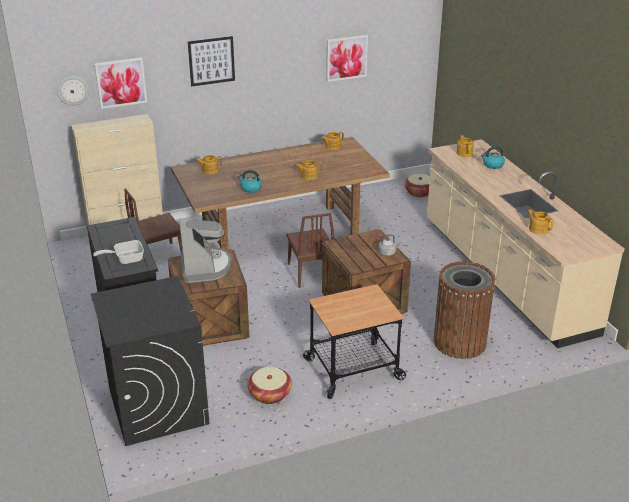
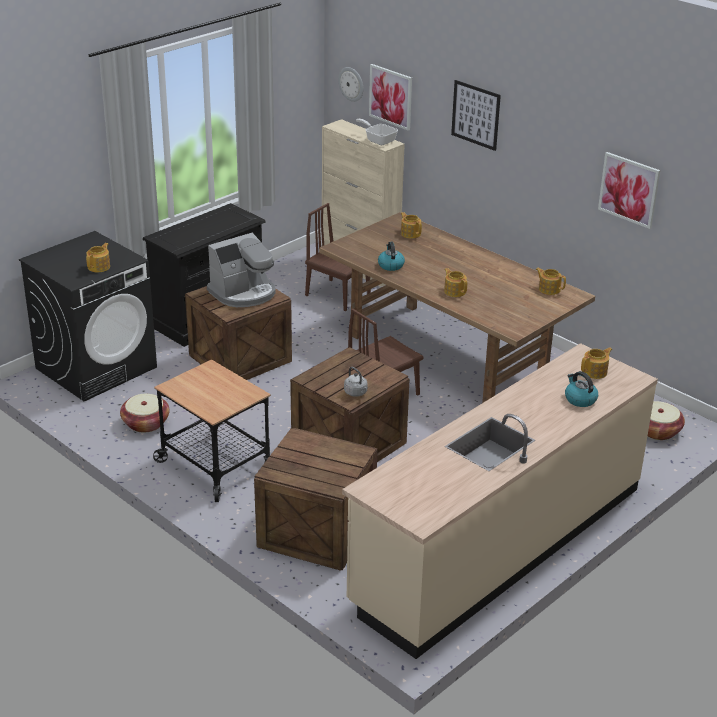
camera: 65 degrees right, 0 degrees up
frying pan [93,240,144,264] -> frying pan moved to [356,119,398,145]
brown trash can [434,261,495,359] -> crate [254,428,378,571]
teapot [528,209,554,235] -> teapot moved to [86,243,110,272]

